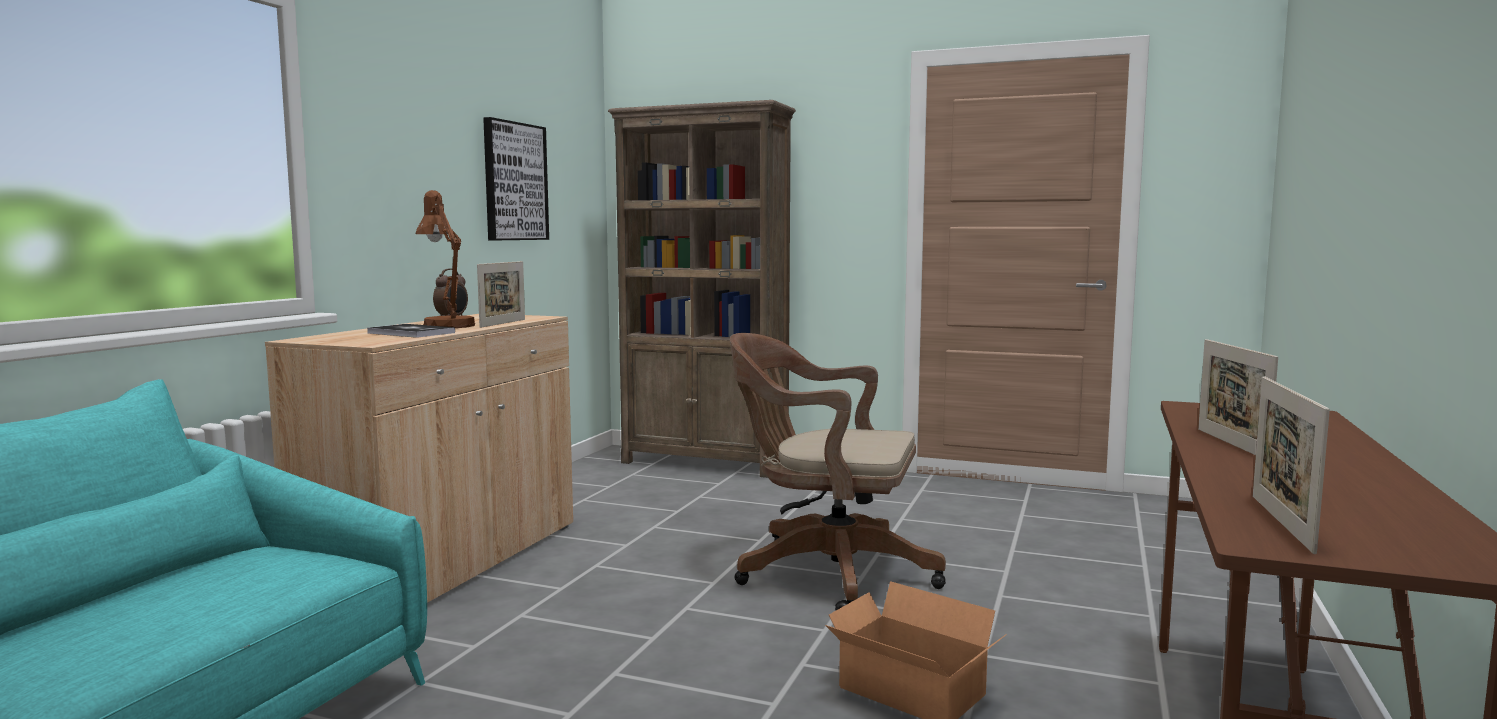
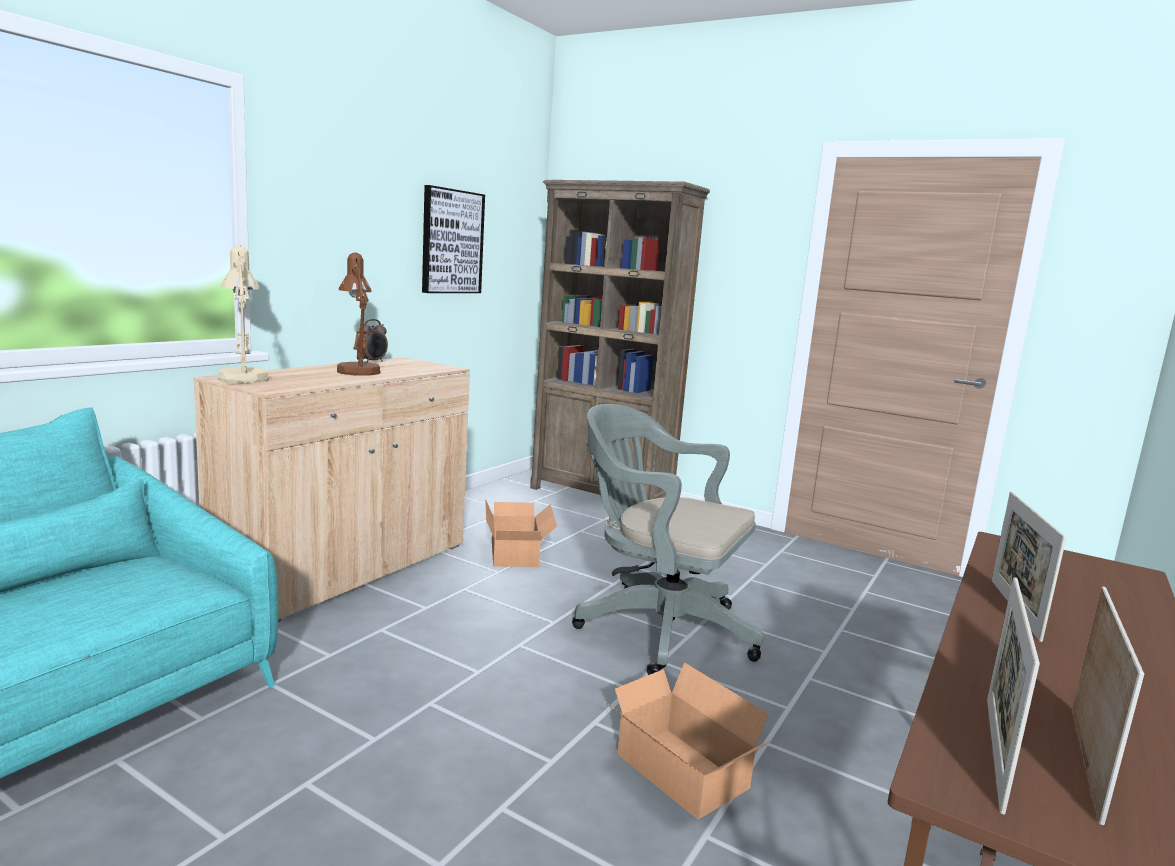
camera: 10 degrees right, 5 degrees up
book [367,324,455,338] -> none
picture frame [477,261,525,328] -> picture frame moved to [1072,587,1144,825]
brown office chair [730,333,946,611] -> grey office chair [572,404,764,675]
none -> beige table lamp [218,245,269,383]
none -> cardboard box [485,499,557,567]

